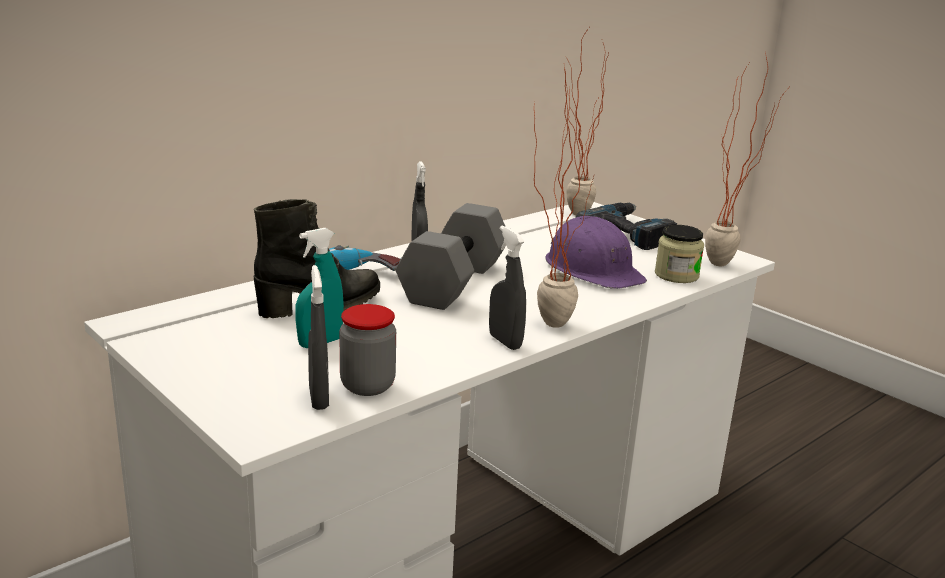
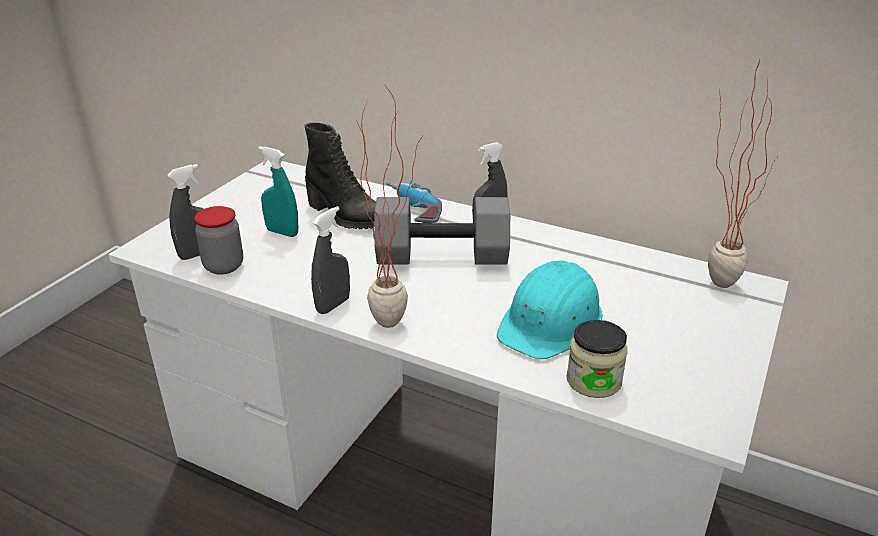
camera: 70 degrees right, 10 degrees up
purple hard hat [545,216,647,289] -> turquoise hard hat [497,261,602,359]
power drill [575,203,677,250] -> none
potted plant [705,57,788,266] -> none

